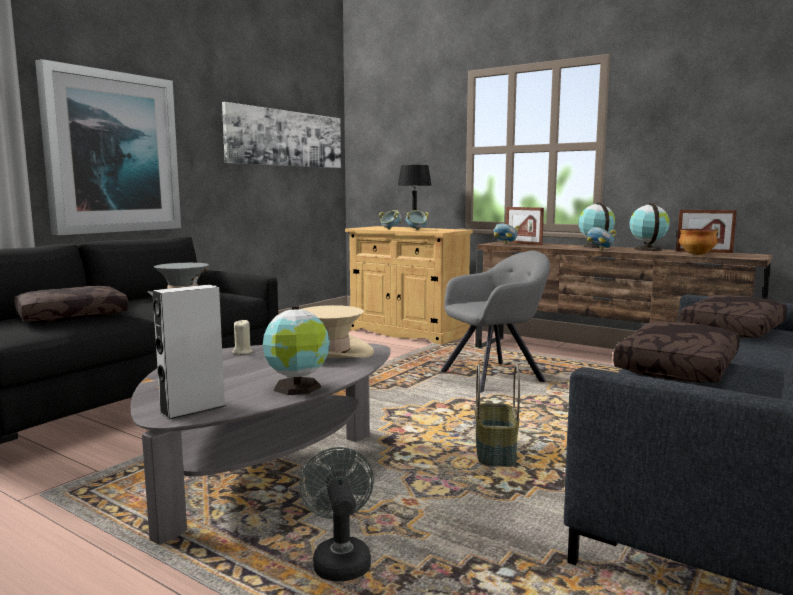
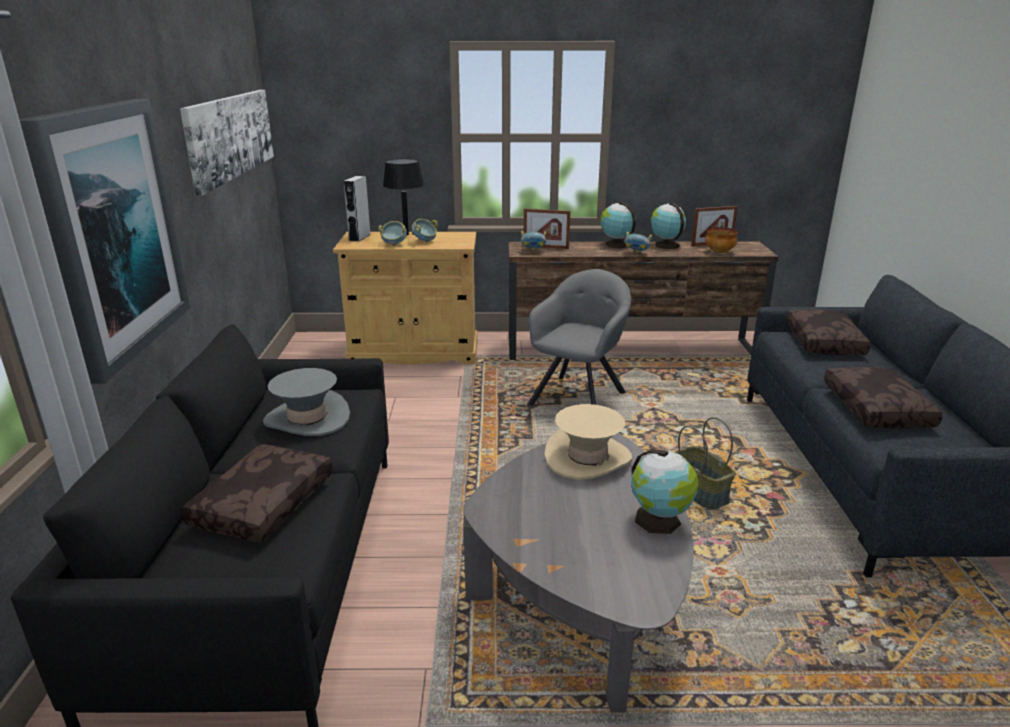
camera: 35 degrees left, 15 degrees up
grey speaker [152,285,226,420] -> grey speaker moved to [343,176,371,242]
beige candle [232,319,253,355] -> none
grey fan [299,447,374,581] -> none

